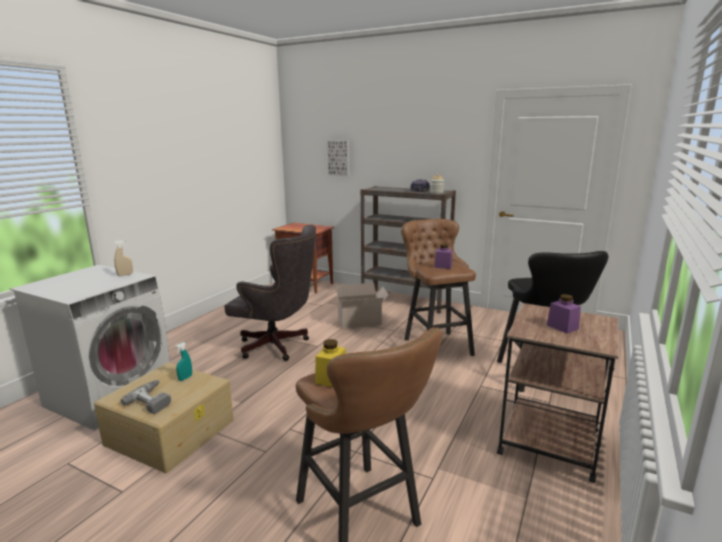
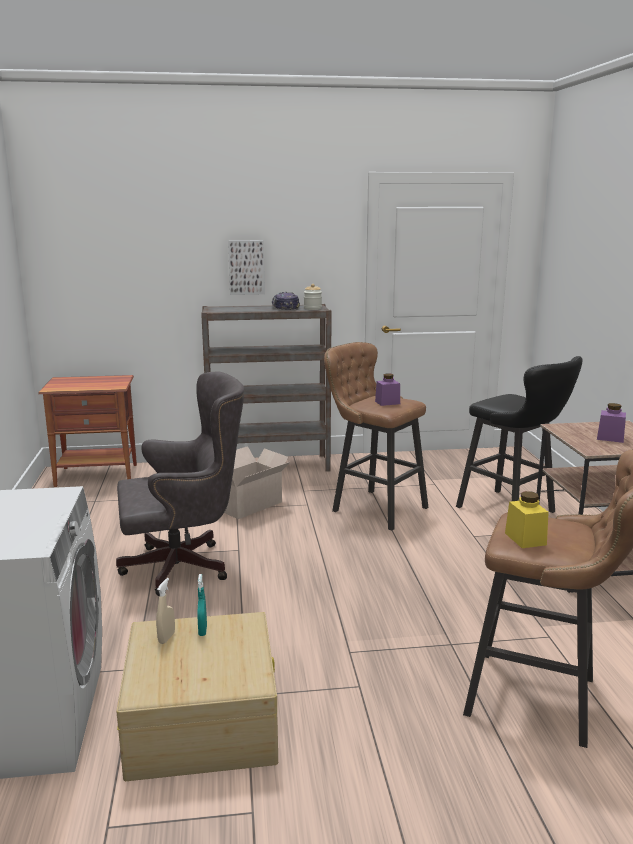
camera: 35 degrees left, 0 degrees up
beige spray bottle [114,240,133,276] -> beige spray bottle moved to [156,578,175,644]
power drill [121,380,171,414] -> none
picture [327,140,349,176] -> picture moved to [228,240,265,295]

